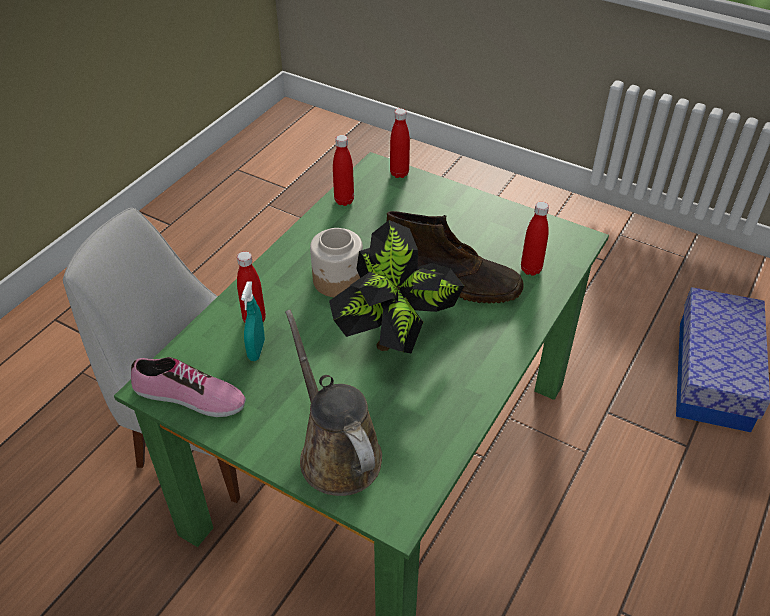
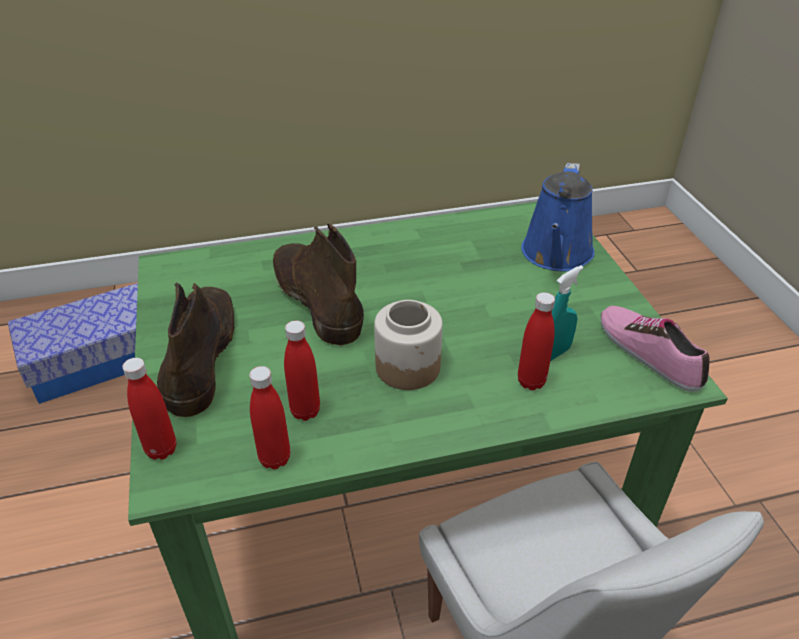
camera: 135 degrees left, 5 degrees down
brown watering can [285,310,382,496] -> blue watering can [521,163,595,271]
potted plant [329,220,464,353] -> none
red bottle [521,202,549,276] -> red bottle moved to [284,320,320,421]
none -> brown boot [157,282,235,417]

